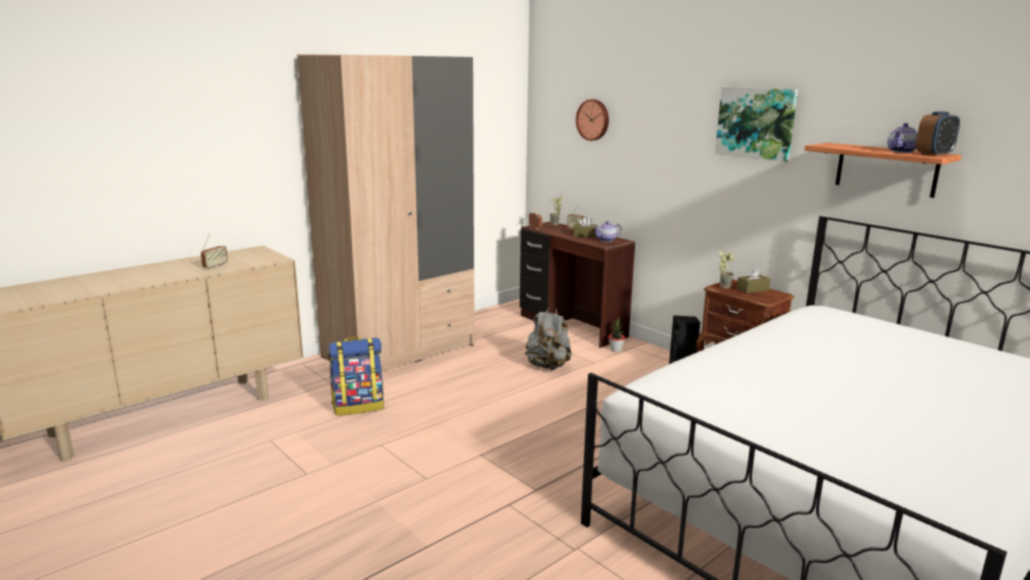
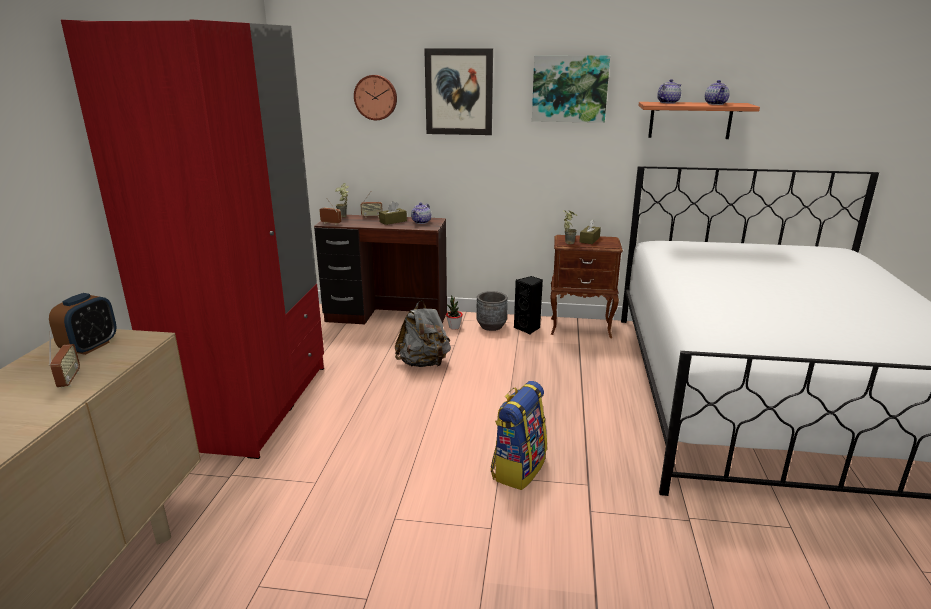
camera: 40 degrees left, 5 degrees up
beige wardrobe [297,54,475,372] -> red wardrobe [61,19,324,459]
backpack [328,337,384,416] -> backpack moved to [491,381,547,490]
alarm clock [916,112,960,156] -> alarm clock moved to [49,293,116,355]
none -> picture [424,48,493,135]
none -> grey planter [476,291,508,331]
none -> teapot [657,79,681,104]

